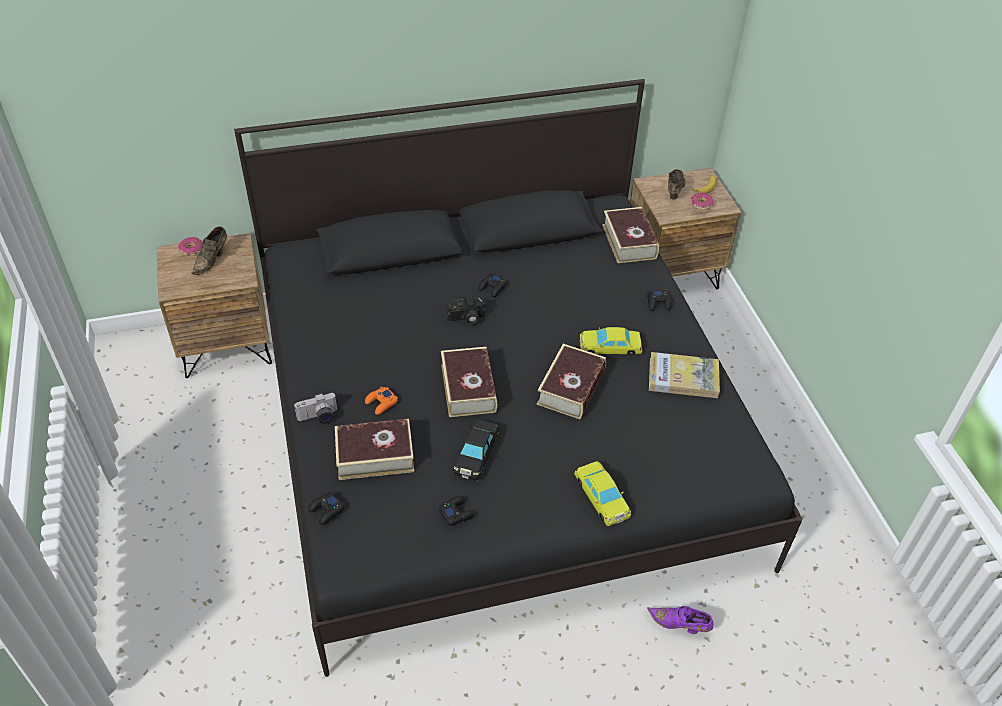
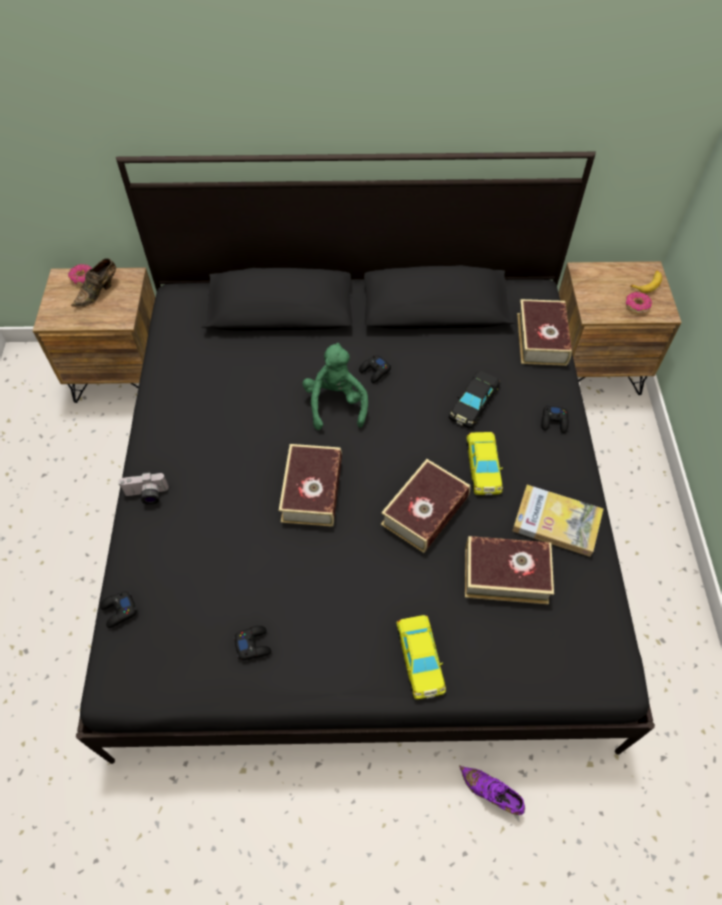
camera: 15 degrees right, 10 degrees up
book [335,419,414,480] -> book moved to [465,536,554,605]
orange game controller [365,387,398,415] -> none
camera [446,295,486,325] -> green plush toy [302,343,368,430]
black toy car [453,419,499,480] -> black toy car moved to [449,371,500,429]
yellow toy car [579,327,643,356] -> yellow toy car turned 105 degrees counterclockwise [466,432,503,495]
brown shoe [668,169,686,200] -> none

